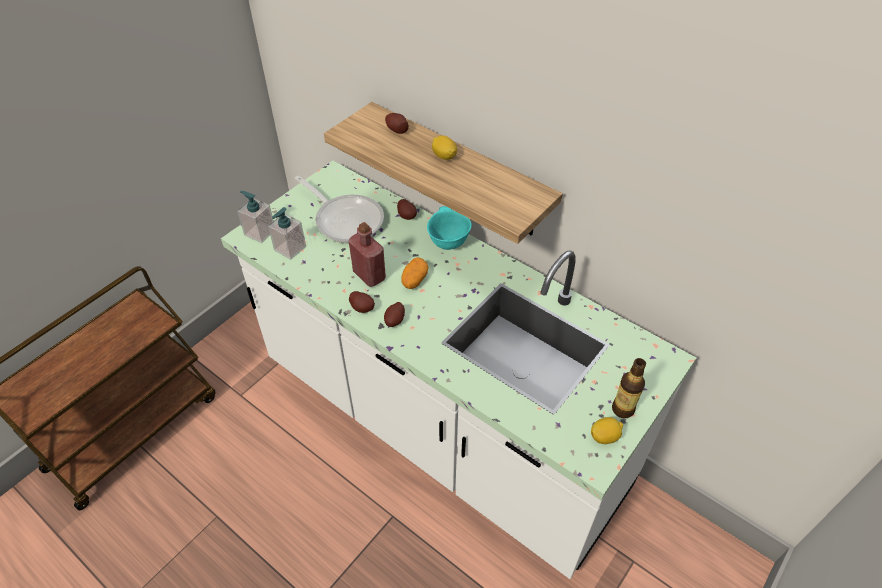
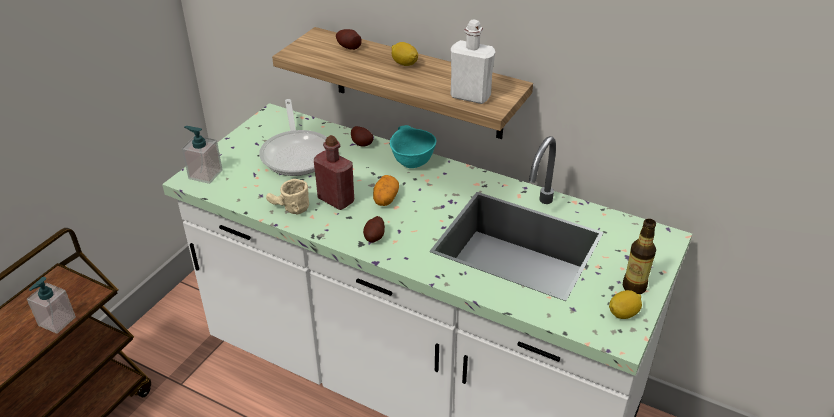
camera: 10 degrees left, 10 degrees down
soap dispenser [268,207,306,260] -> soap dispenser moved to [27,277,76,334]
frying pan [295,175,384,243] -> frying pan turned 45 degrees clockwise [259,99,327,176]
potato [349,291,375,313] -> none
none -> beige mug [266,179,309,215]
none -> white bottle [451,19,495,104]

